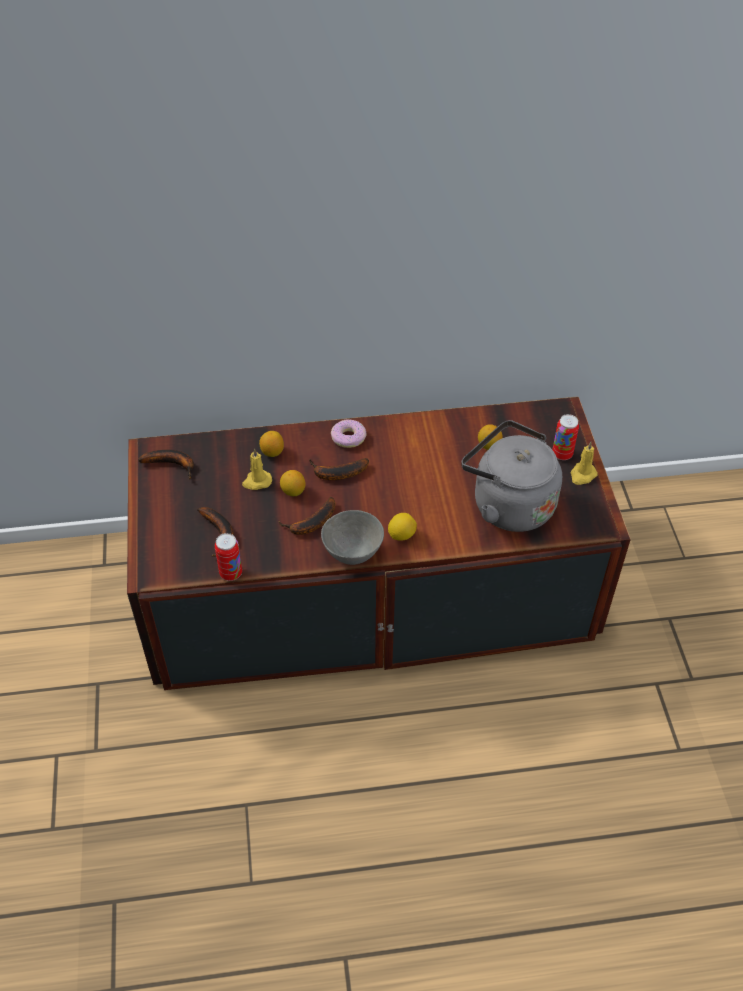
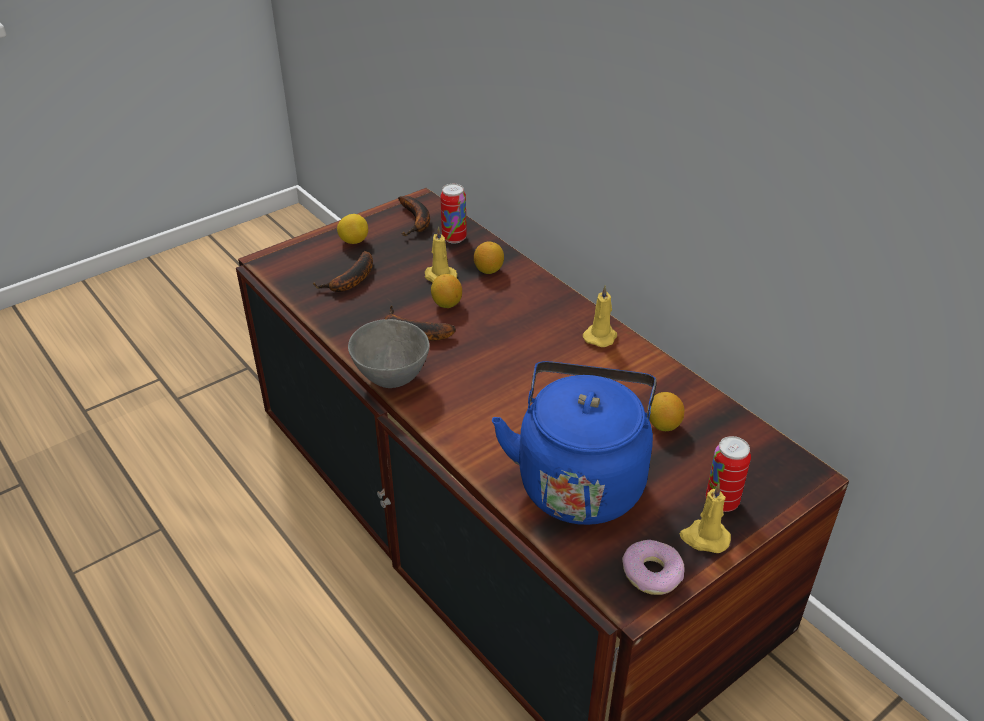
camera: 60 degrees right, 10 degrees down
can [215,533,242,581] -> can moved to [440,184,467,244]
banana [310,458,369,480] -> none
donut [331,419,367,448] -> donut moved to [622,540,685,595]
lemon [388,513,417,541] -> lemon moved to [337,214,368,244]
grey kettle [461,420,562,532] -> blue kettle [492,361,657,525]
none -> yellow candle [583,285,617,347]

